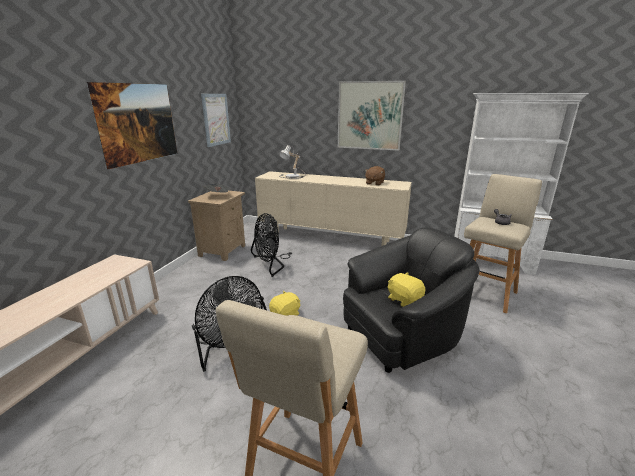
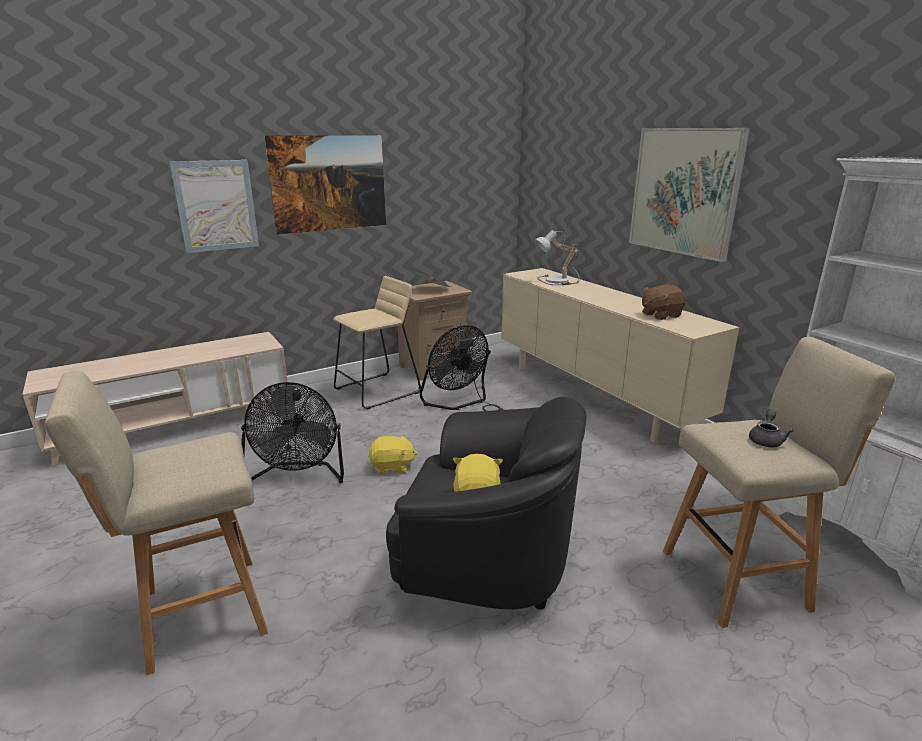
camera: 40 degrees right, 0 degrees up
picture [201,94,231,147] -> picture moved to [170,160,259,253]
black fan [251,213,292,277] -> black fan turned 45 degrees clockwise [420,325,503,411]
none -> beige stool [333,276,421,409]

